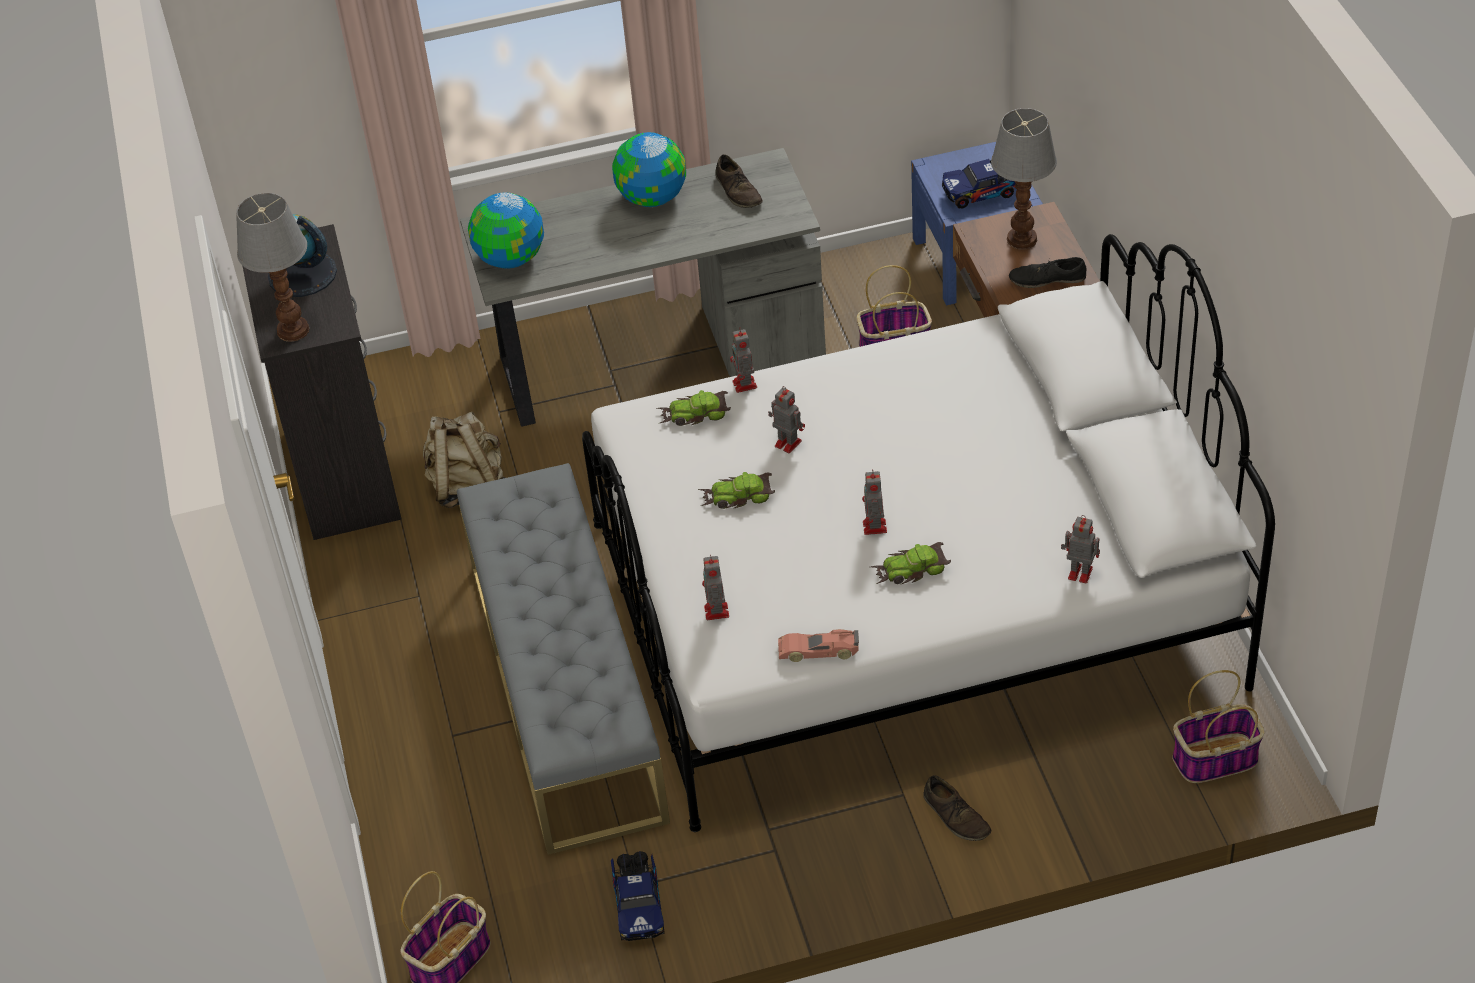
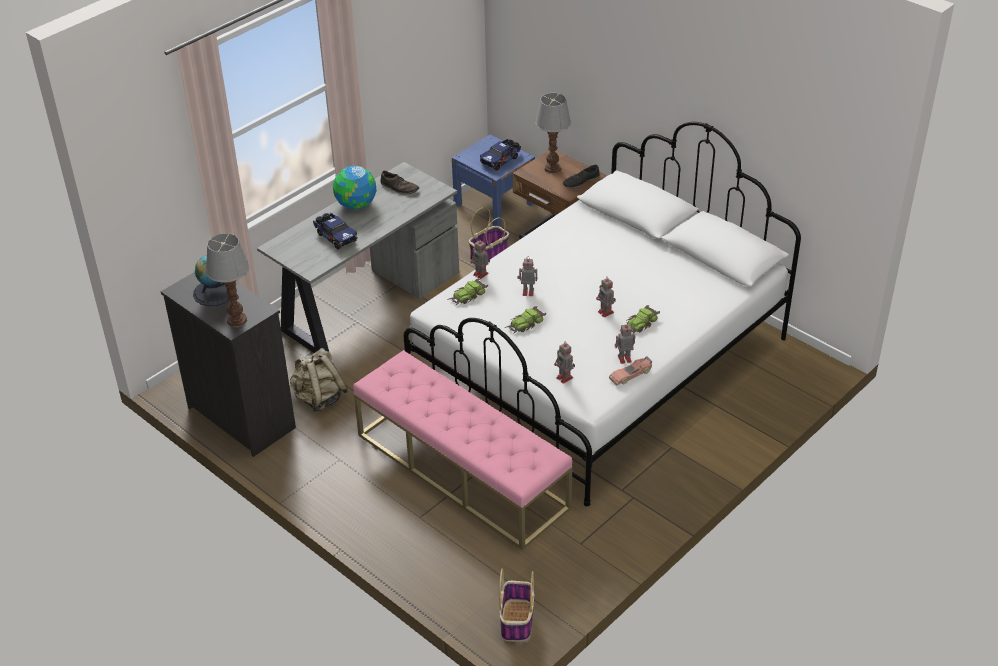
camera: 35 degrees left, 5 degrees down
grey bench [457,463,670,855] -> pink bench [353,350,573,550]
globe [468,192,544,269] -> none
toy truck [611,851,665,941] -> toy truck moved to [313,213,358,249]
brown shoe [923,775,991,841] -> none
toy robot [1061,515,1100,584] -> toy robot moved to [615,322,635,364]
basket [1172,670,1264,783] -> none

